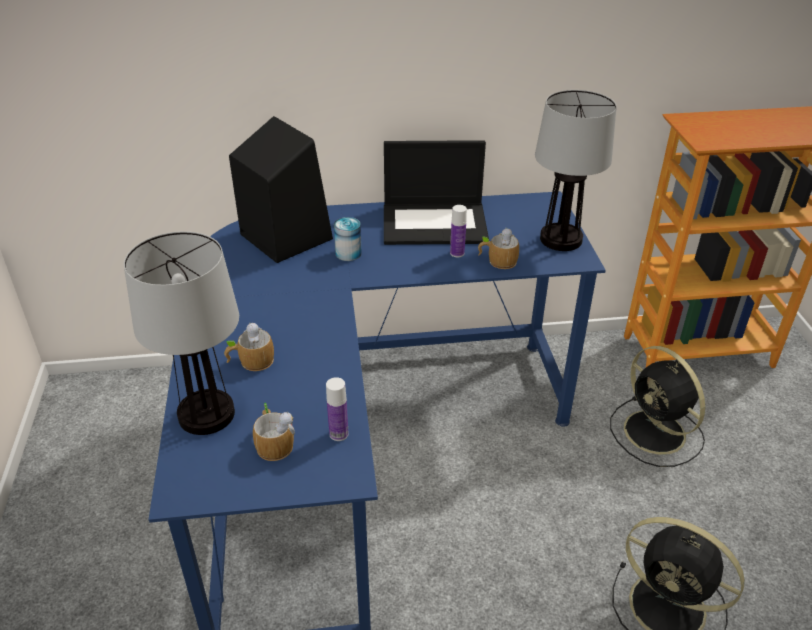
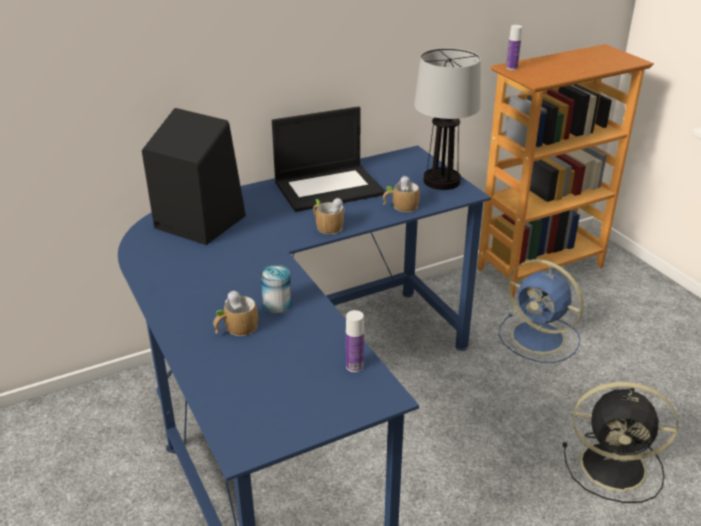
camera: 20 degrees left, 5 degrees down
table lamp [124,231,239,435] -> none
mug [253,403,295,461] -> mug moved to [313,198,344,234]
can [334,217,362,261] -> can moved to [261,265,292,314]
bottle [450,205,467,257] -> bottle moved to [506,25,522,70]
black fan [610,346,705,467] -> blue fan [499,259,584,363]

